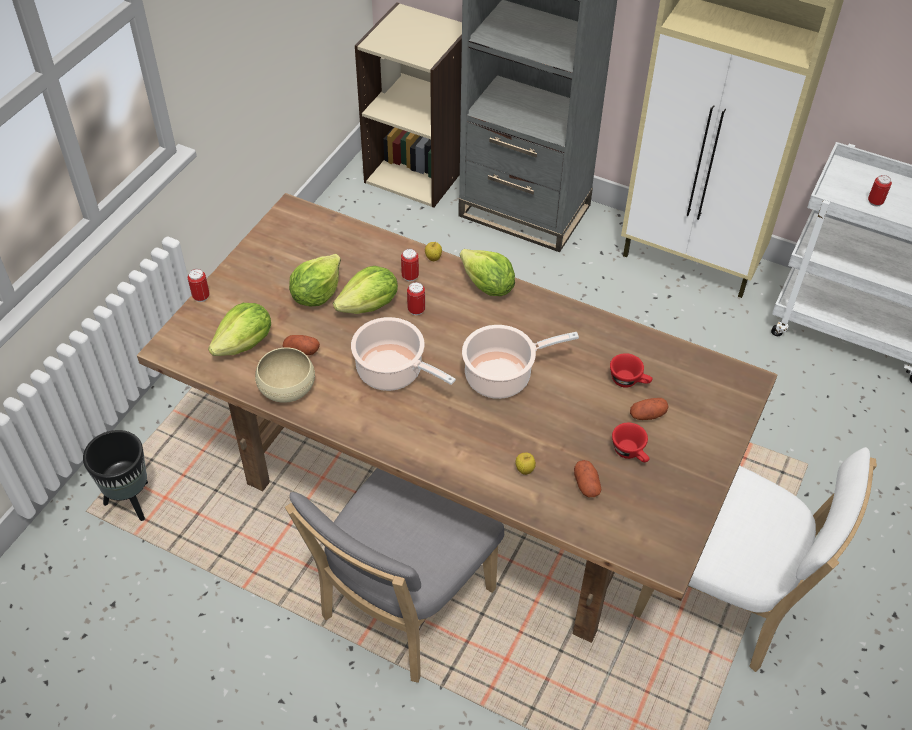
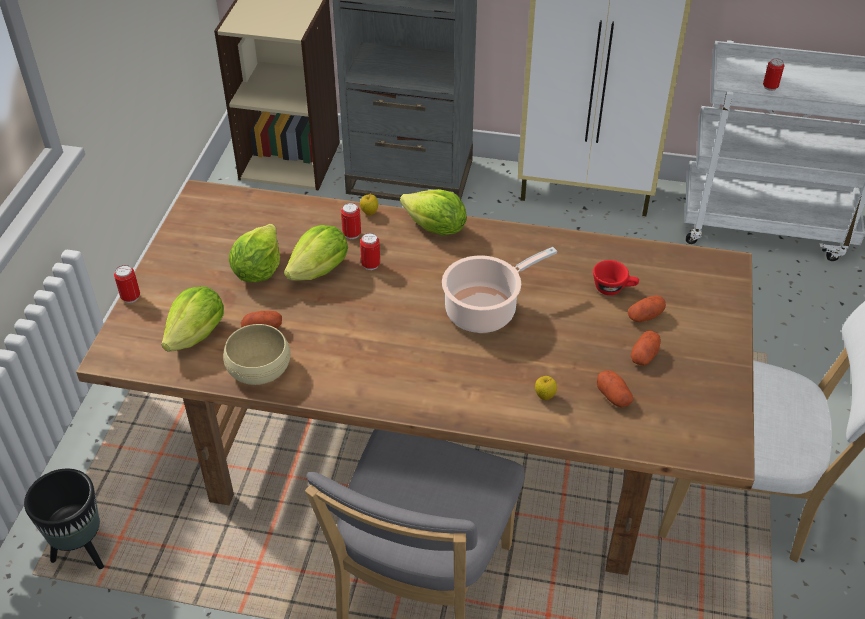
camera: 15 degrees left, 5 degrees down
cooking pot [351,317,456,391] -> none
red cup [612,423,650,462] -> potato [631,331,661,366]

